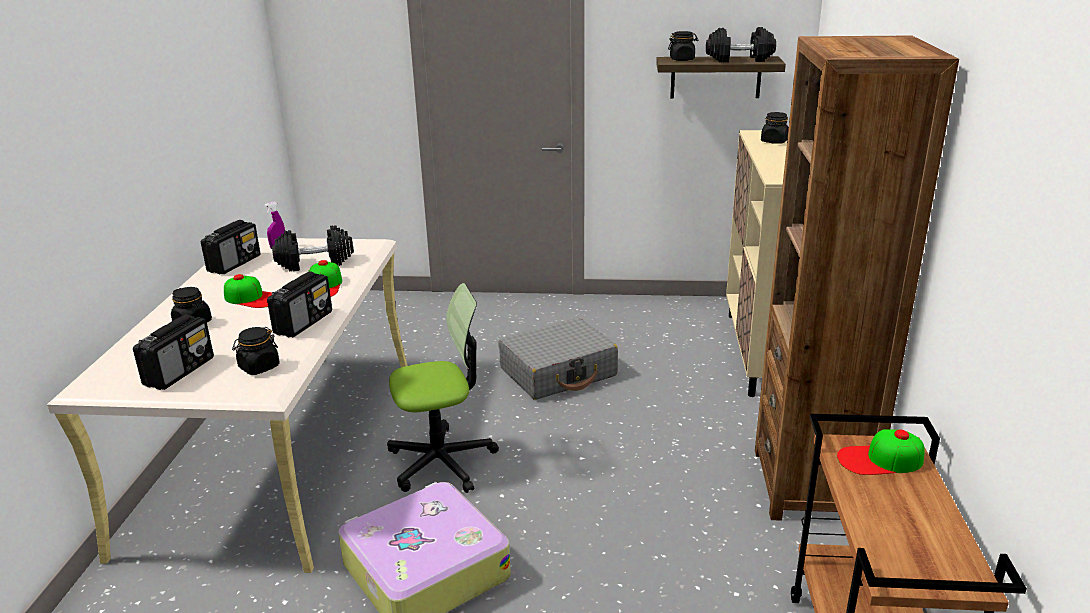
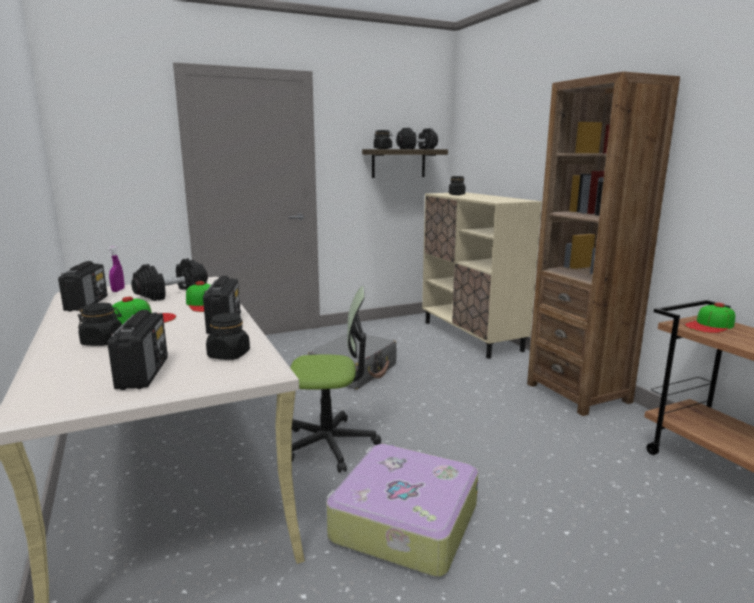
camera: 30 degrees left, 10 degrees down
office chair [387,283,499,493] -> office chair turned 45 degrees clockwise [290,286,381,473]

